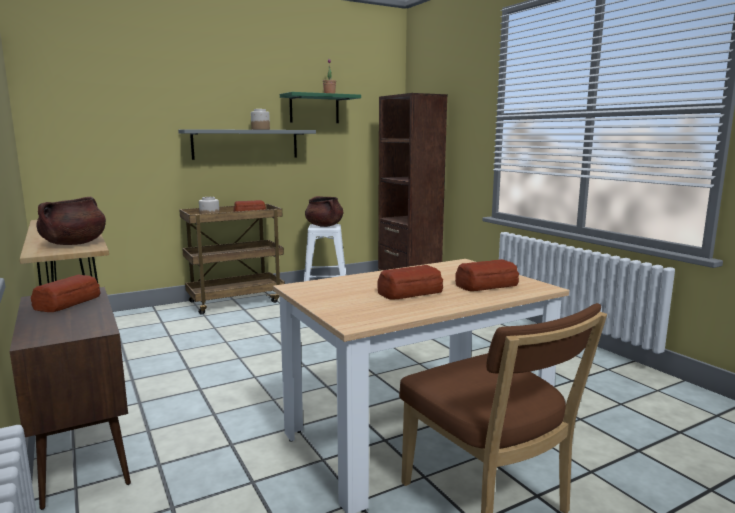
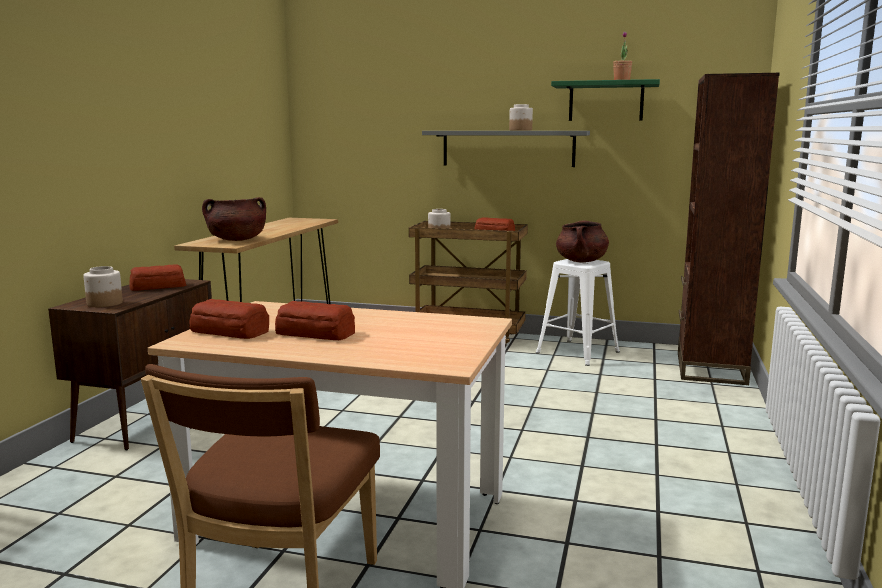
camera: 45 degrees right, 0 degrees up
bread [455,259,519,291] -> bread moved to [190,299,269,339]
none -> jar [83,266,123,307]

